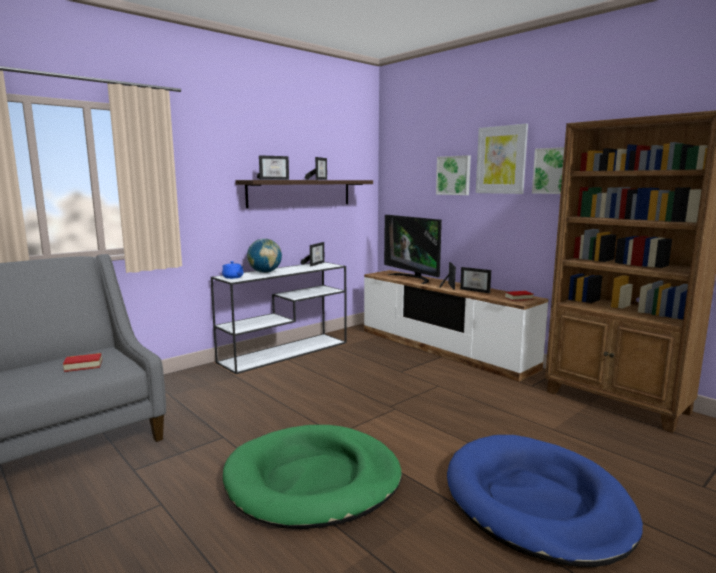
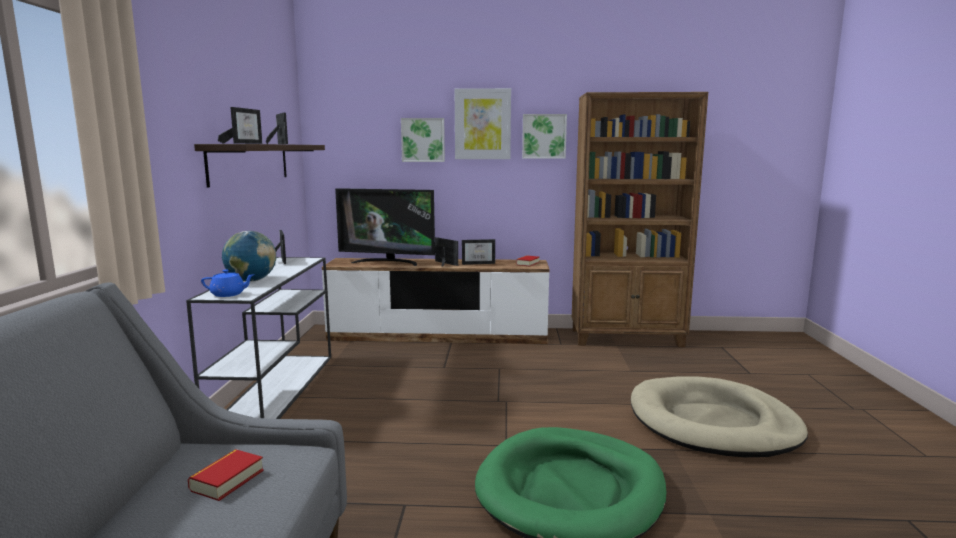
camera: 45 degrees left, 0 degrees up
blue dog bed [447,435,643,567] -> beige dog bed [630,376,808,457]

